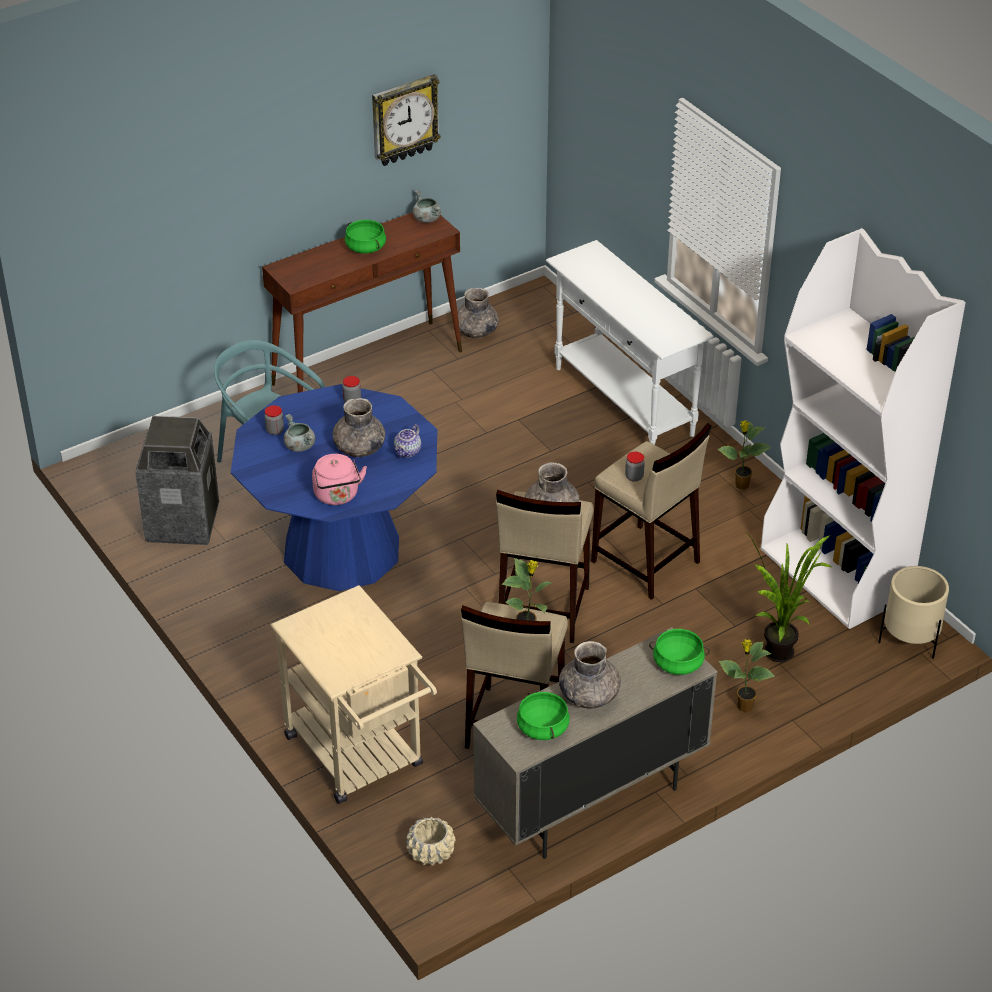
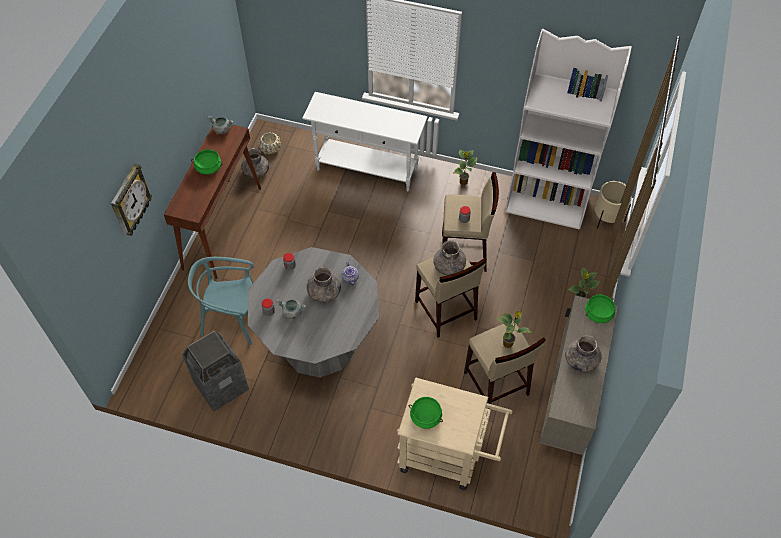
camera: 40 degrees left, 15 degrees up
blue dining table [231,384,437,591] -> grey dining table [248,247,379,378]
pink kettle [312,454,367,505] -> none
wall clock [372,74,441,166] -> wall clock moved to [111,163,152,236]
beige planter [406,817,456,866] -> beige planter moved to [258,132,281,155]
green cooking pot [517,692,570,740] -> green cooking pot moved to [408,397,443,429]
potted plant [744,531,833,662] -> none

